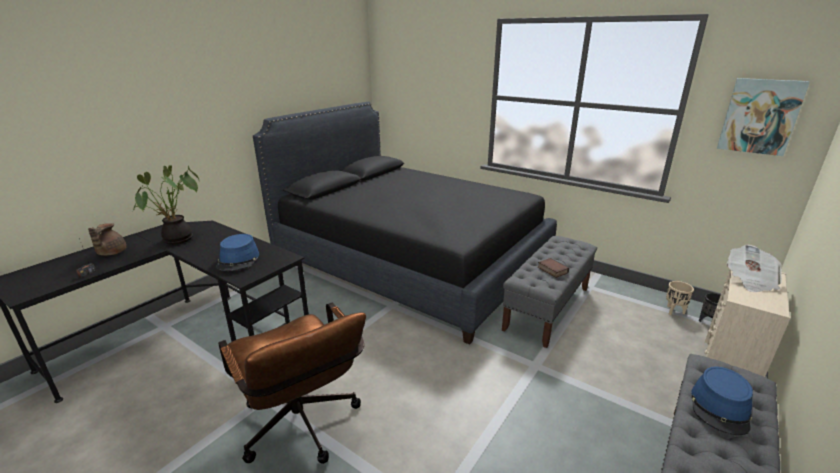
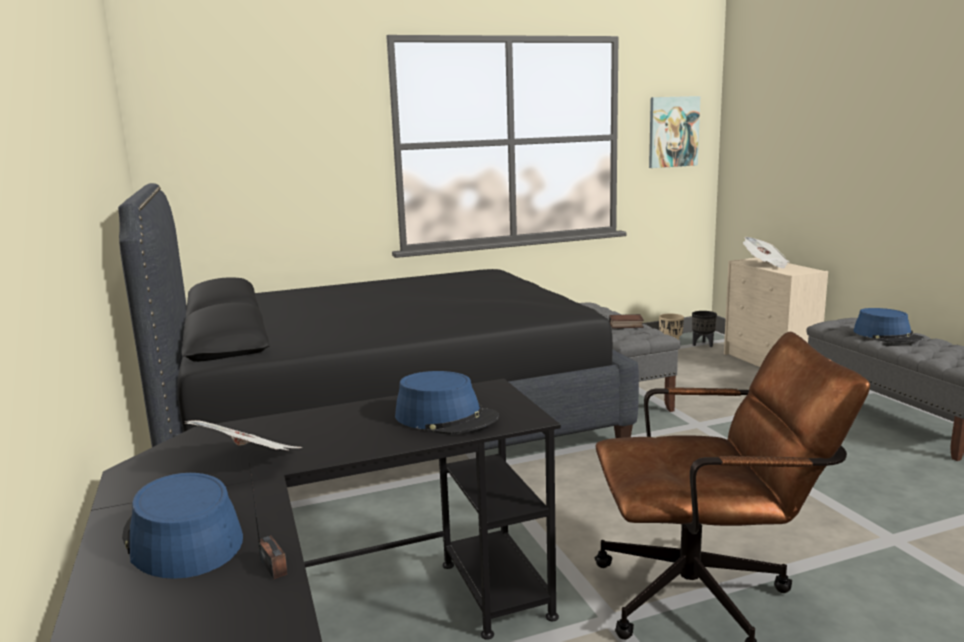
camera: 55 degrees left, 10 degrees down
brown teapot [88,223,126,256] -> blue hat [122,473,243,579]
potted plant [133,165,199,245] -> newspaper [184,420,302,450]

